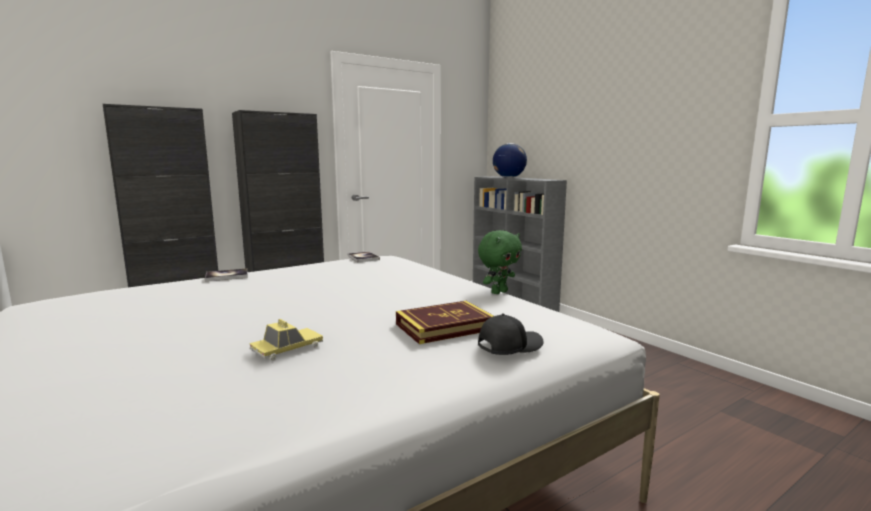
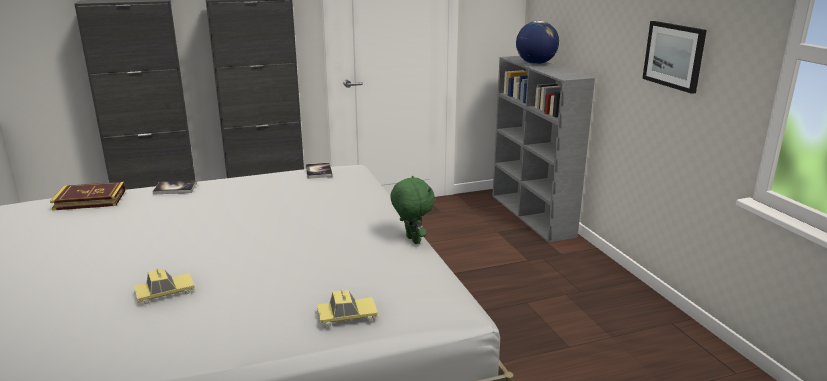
camera: 15 degrees right, 10 degrees up
book [396,301,494,344] -> book moved to [50,182,126,211]
green plush toy [478,230,522,294] -> green plush toy turned 90 degrees counterclockwise [390,175,435,244]
black cap [478,313,544,355] -> toy car [317,289,378,327]
none -> picture [642,21,707,94]

